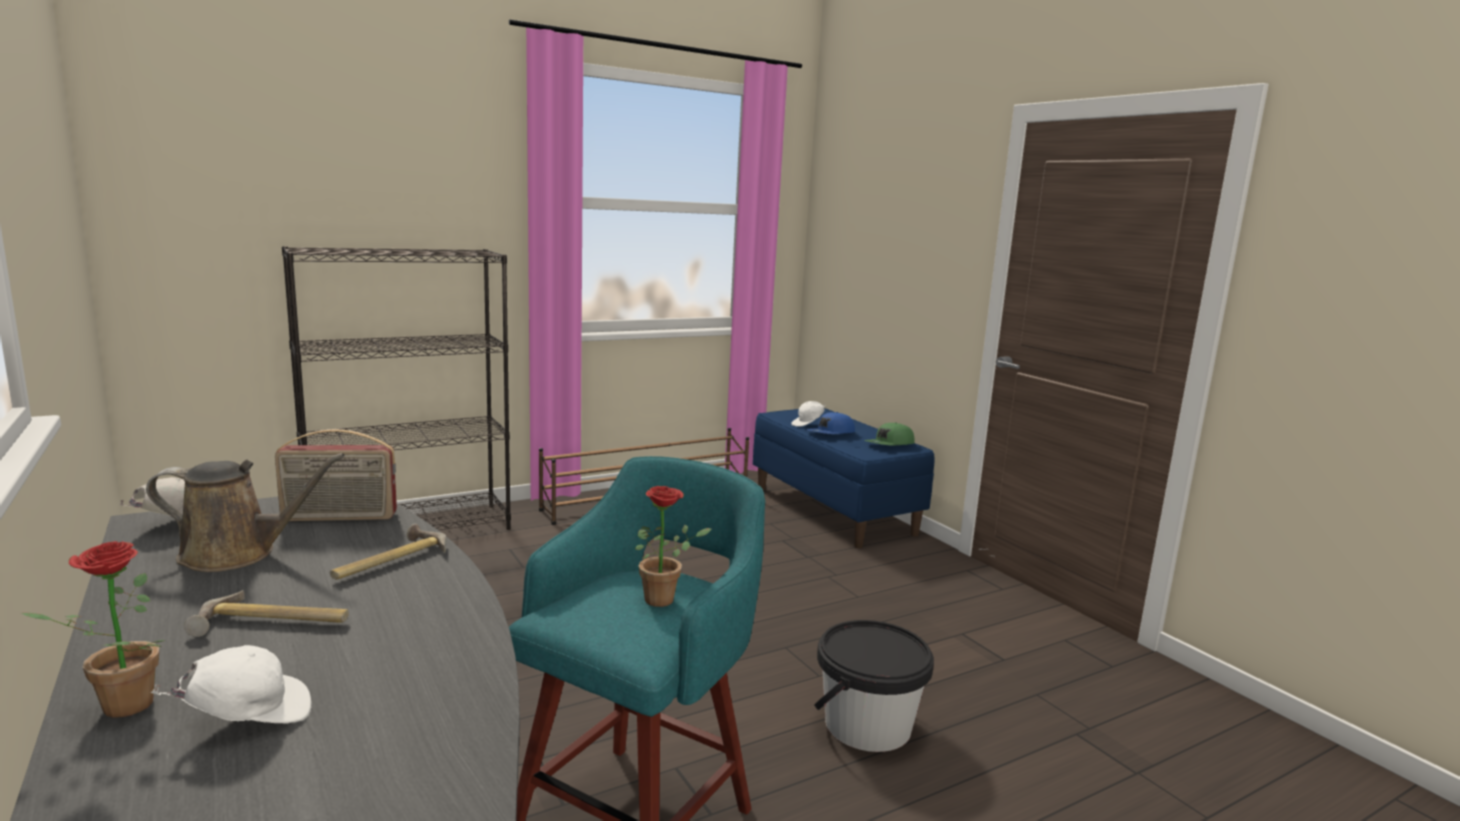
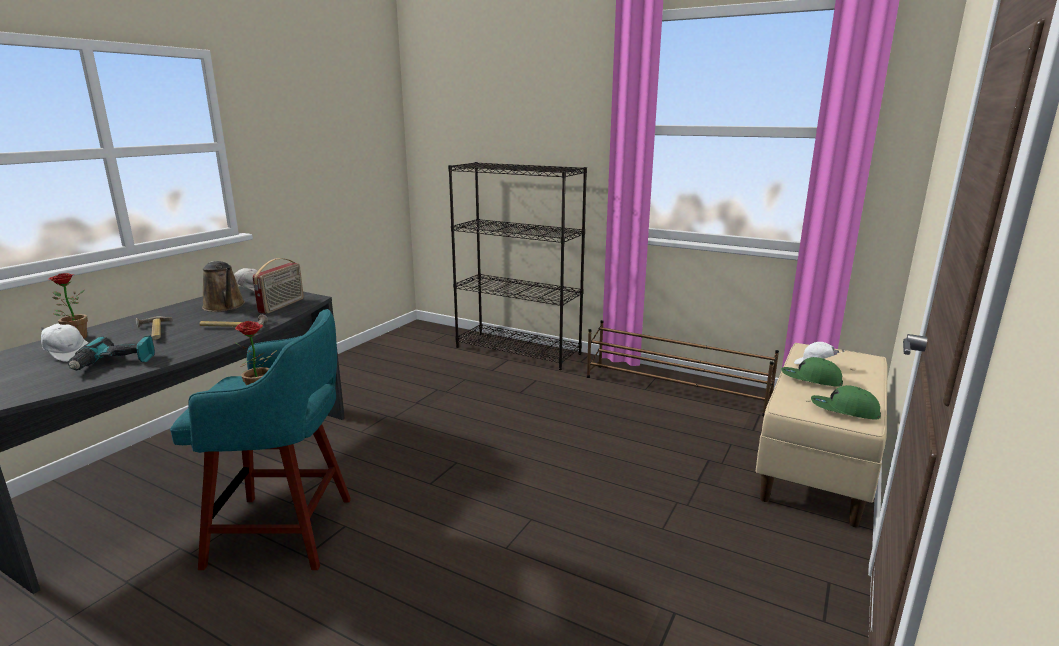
camera: 60 degrees right, 5 degrees up
radio [275,429,397,521] -> radio turned 120 degrees counterclockwise [253,258,304,314]
blue bench [753,408,934,548] -> beige bench [755,343,887,527]
blue cap [806,412,855,434] -> green cap [781,357,843,387]
black bucket [814,620,934,752] -> none
none -> power drill [68,335,155,370]

